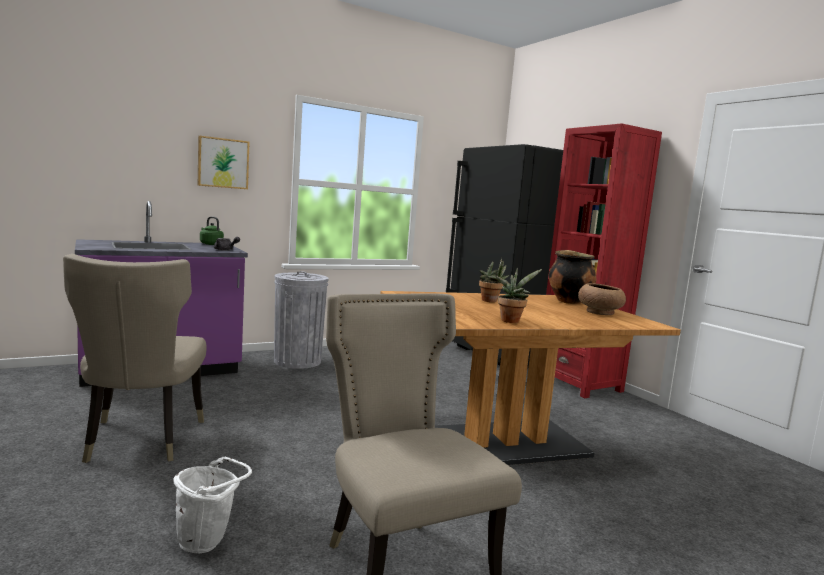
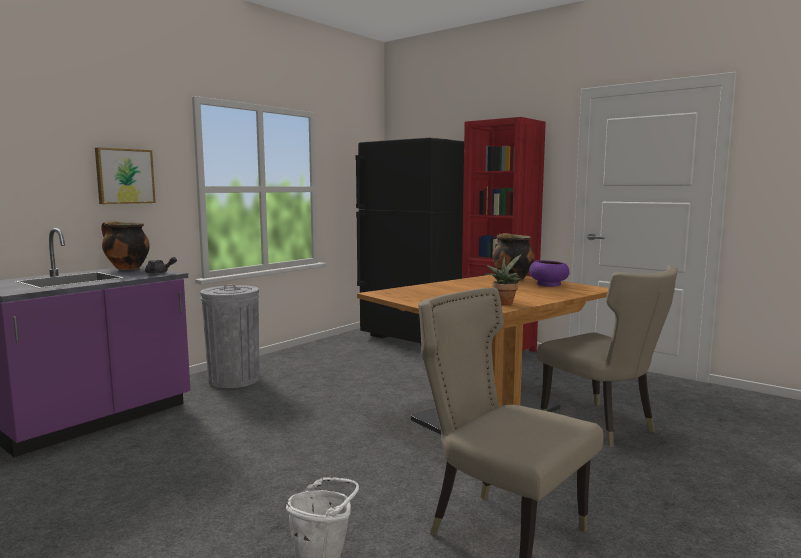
camera: 20 degrees left, 0 degrees up
beige chair [63,254,207,463] -> beige chair moved to [537,265,678,447]
green kettle [200,217,224,245] -> cooking pot [101,221,150,270]
potted plant [479,258,509,302] -> none
brown bowl [578,283,626,315] -> purple bowl [529,260,570,287]

